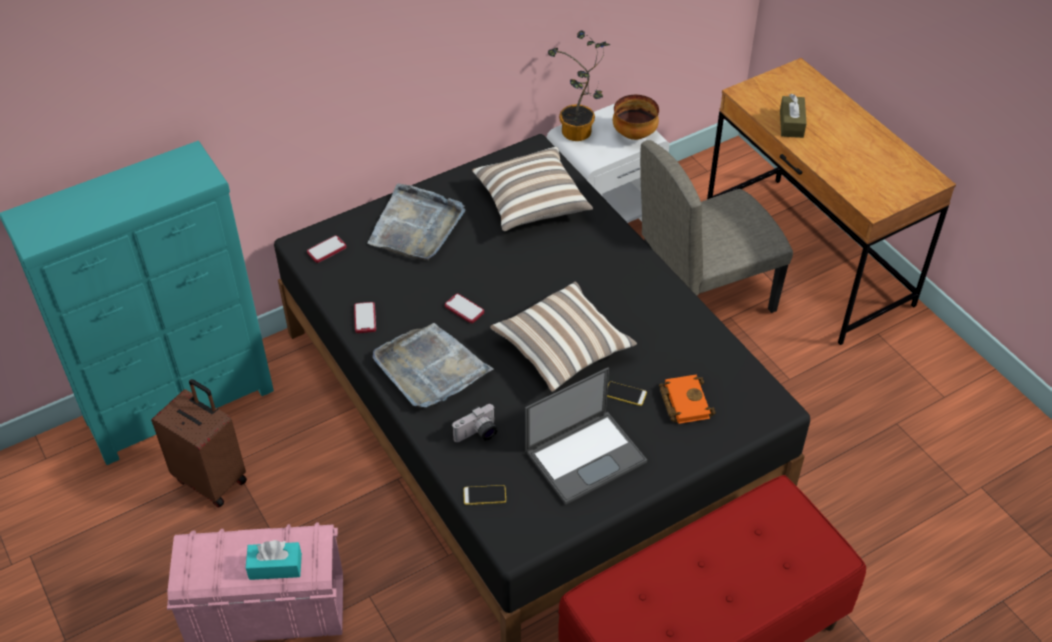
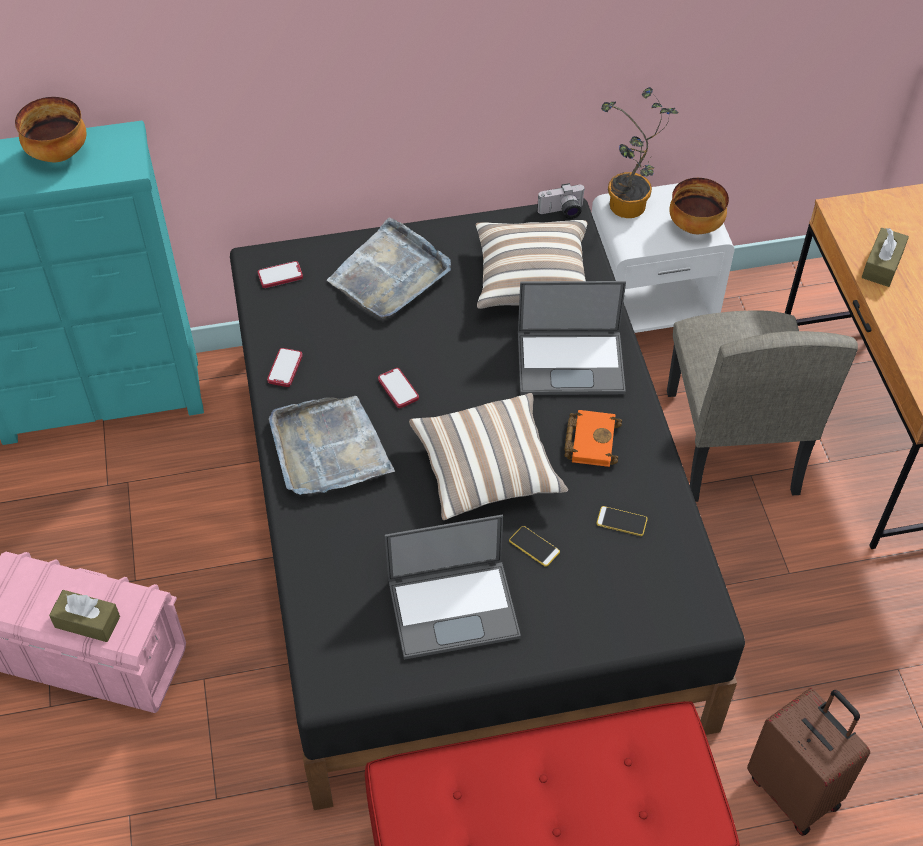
camera: 20 degrees right, 5 degrees up
brown suitcase [151,379,247,508] -> brown suitcase moved to [747,688,870,836]
turquoise tissue box [246,540,302,580] -> brown tissue box [49,590,120,642]
camera [452,404,498,442] -> camera moved to [537,183,586,219]
phone [463,485,506,505] -> phone moved to [596,506,647,536]
beige chair [640,140,793,313] -> beige chair turned 90 degrees counterclockwise [667,311,858,502]
orange book [659,375,716,424] -> orange book moved to [564,410,622,467]
none -> bowl [15,97,86,162]
none -> laptop [518,281,626,395]

